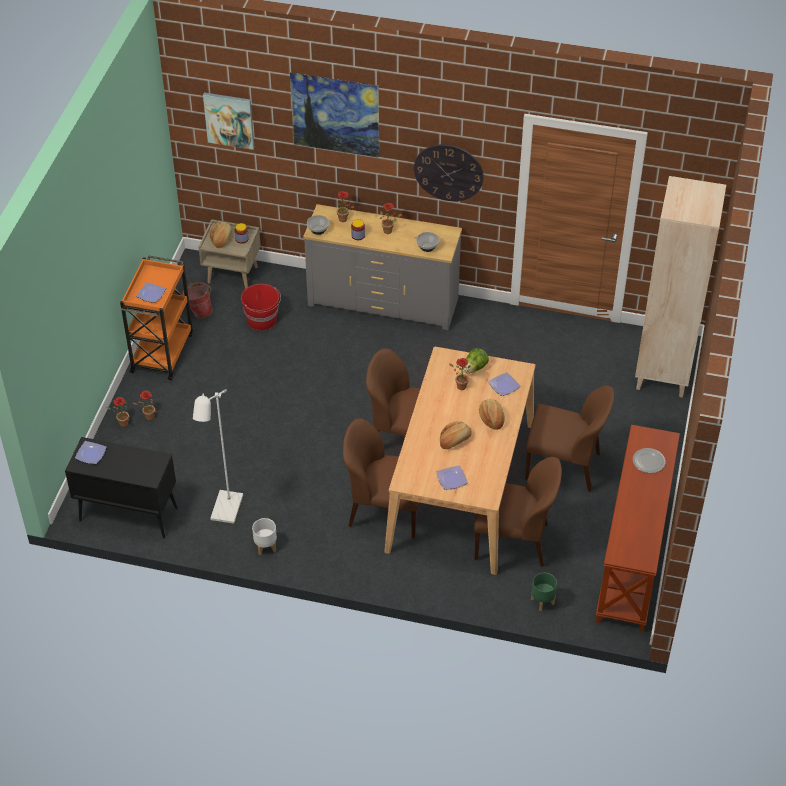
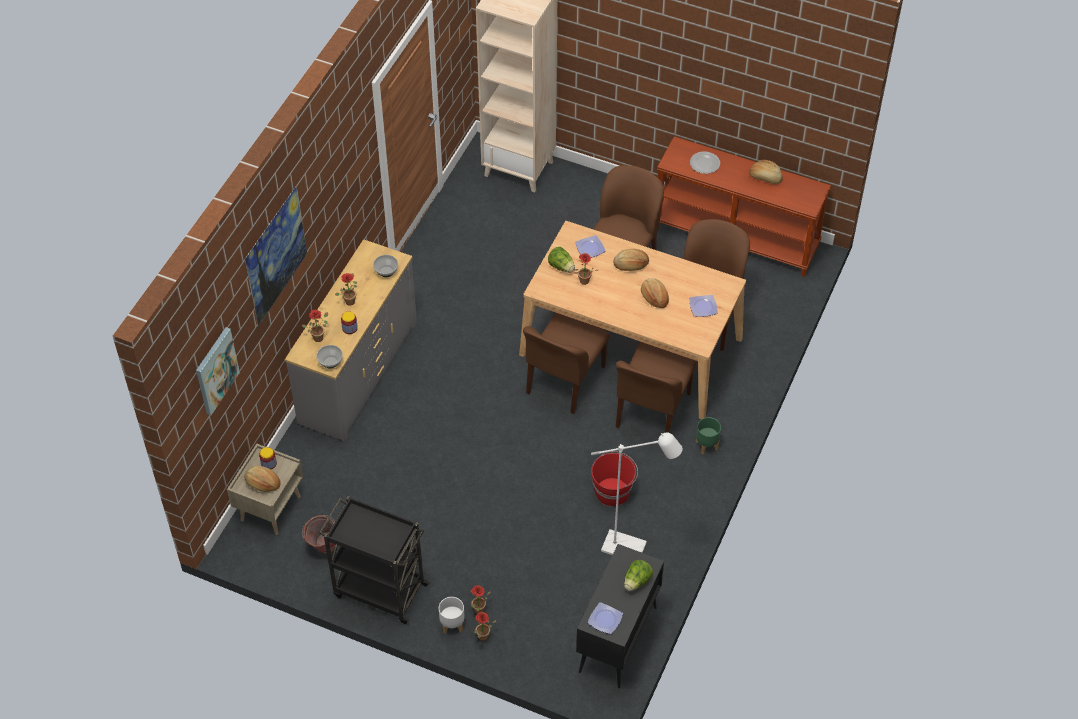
camera: 80 degrees left, 5 degrees up
orange cart [120,255,193,380] -> black cart [319,496,430,624]
plate [136,282,166,303] -> none
red bucket [241,284,281,331] -> red bucket moved to [591,451,638,506]
white planter [252,518,277,555] -> white planter moved to [439,597,465,634]
wall clock [414,144,484,201] -> none
green planter [531,573,557,611] -> green planter moved to [696,417,721,454]
none -> lettuce [624,560,653,591]
none -> bread [749,160,783,184]

